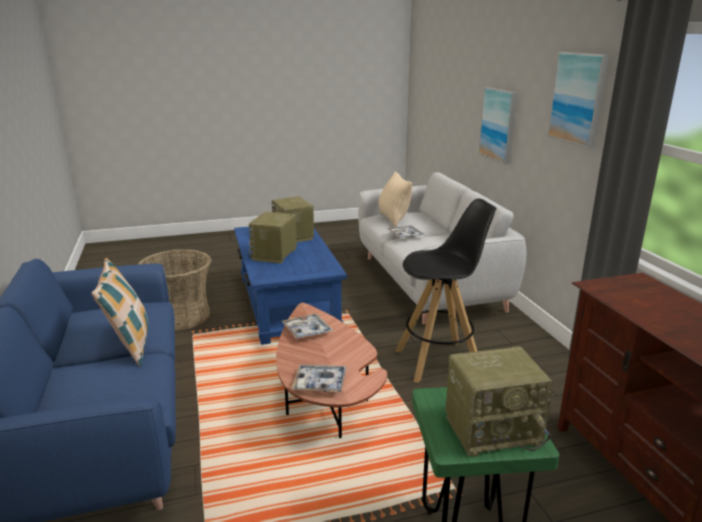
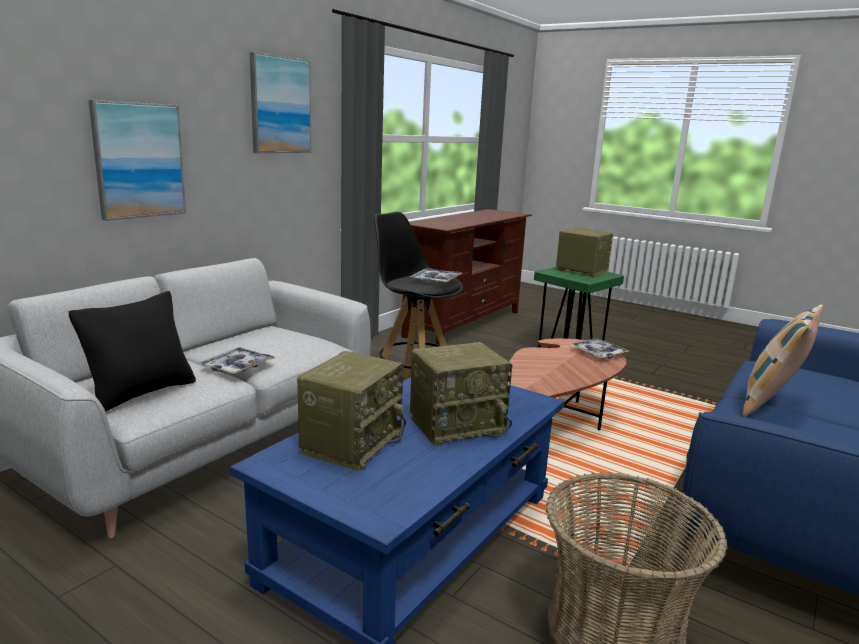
camera: 130 degrees left, 5 degrees down
tray [282,314,334,339] -> tray moved to [410,268,463,283]
beige pillow [379,172,412,227] -> black pillow [69,291,196,412]

